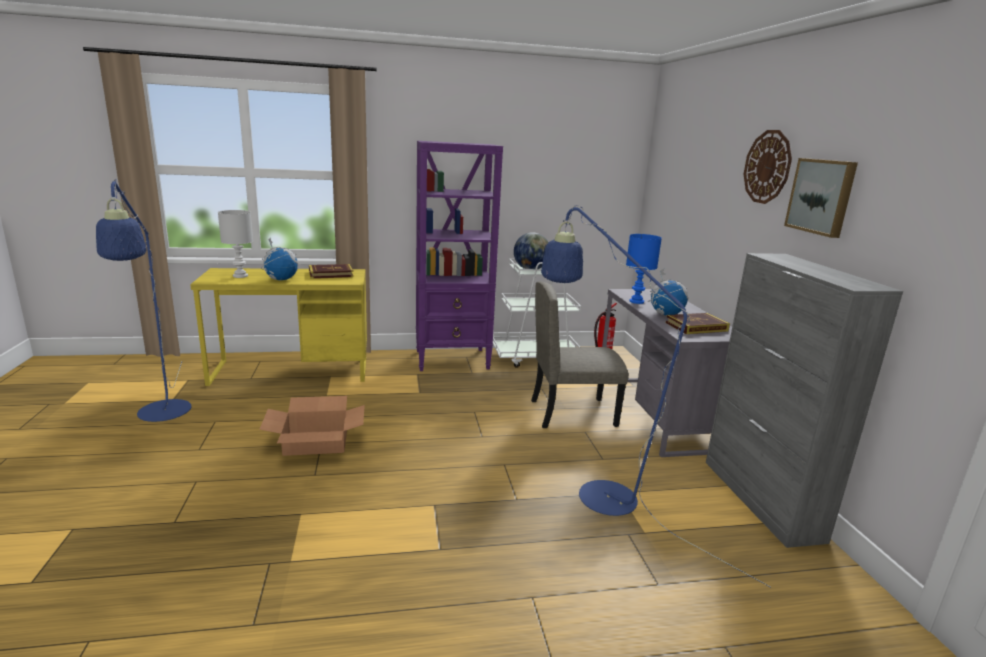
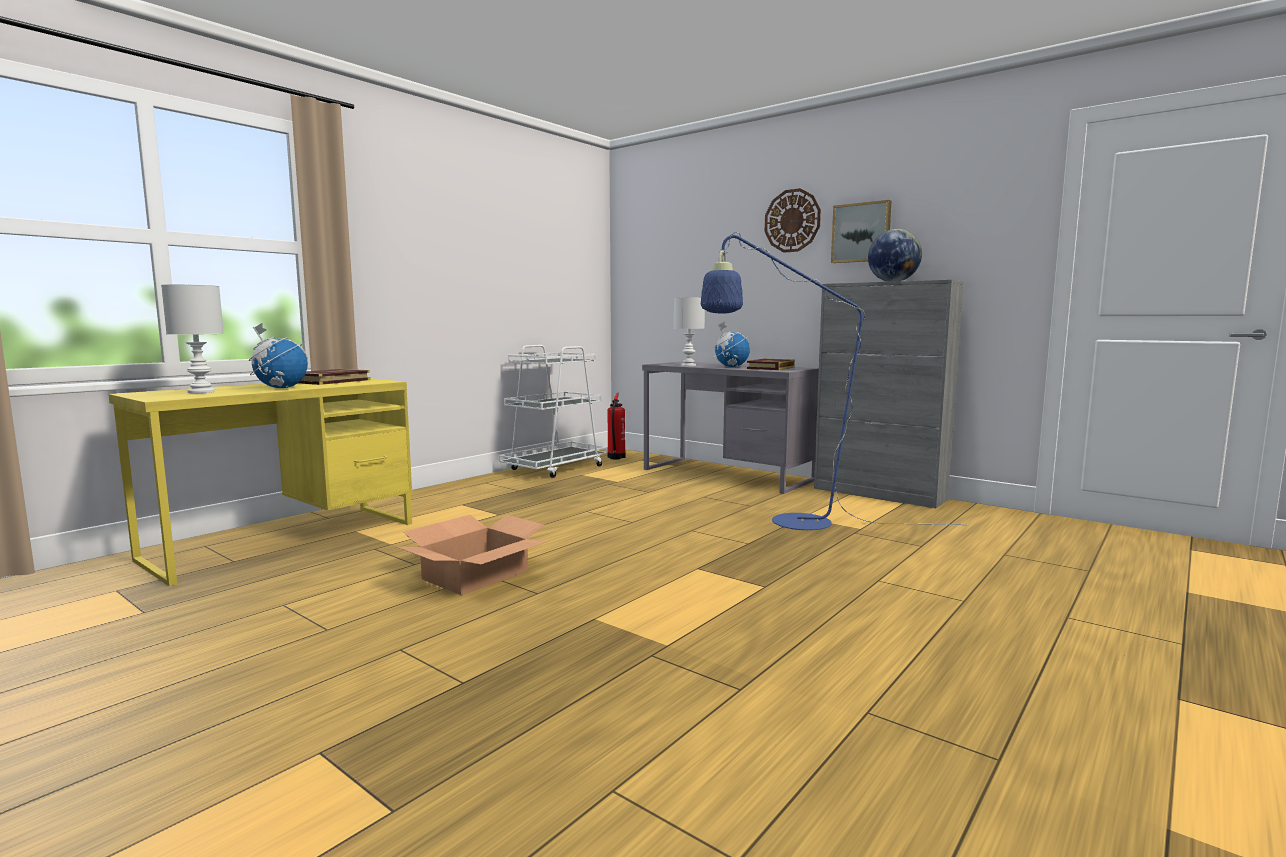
camera: 40 degrees left, 10 degrees down
blue floor lamp [96,179,191,422] -> none
purple bookcase [416,141,503,371] -> none
globe [514,232,549,269] -> globe moved to [868,229,922,282]
beige chair [531,281,629,428] -> none
blue table lamp [626,234,662,304] -> white table lamp [674,297,705,366]

